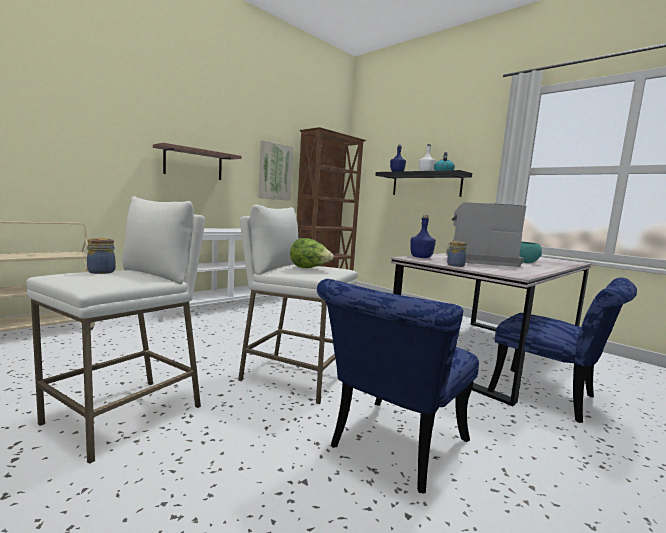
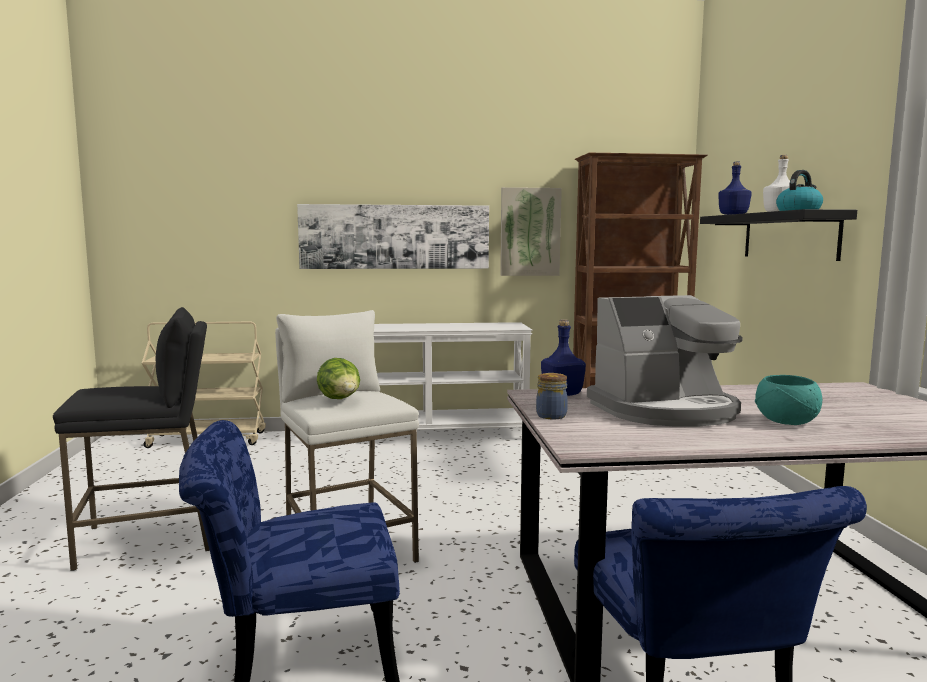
camera: 40 degrees right, 0 degrees up
white stool [26,196,205,464] -> black stool [53,307,210,571]
jar [87,238,116,274] -> none
shelf [153,143,242,180] -> picture [297,204,489,269]
coffee machine [446,202,526,267] -> coffee machine turned 120 degrees clockwise [587,295,743,426]

